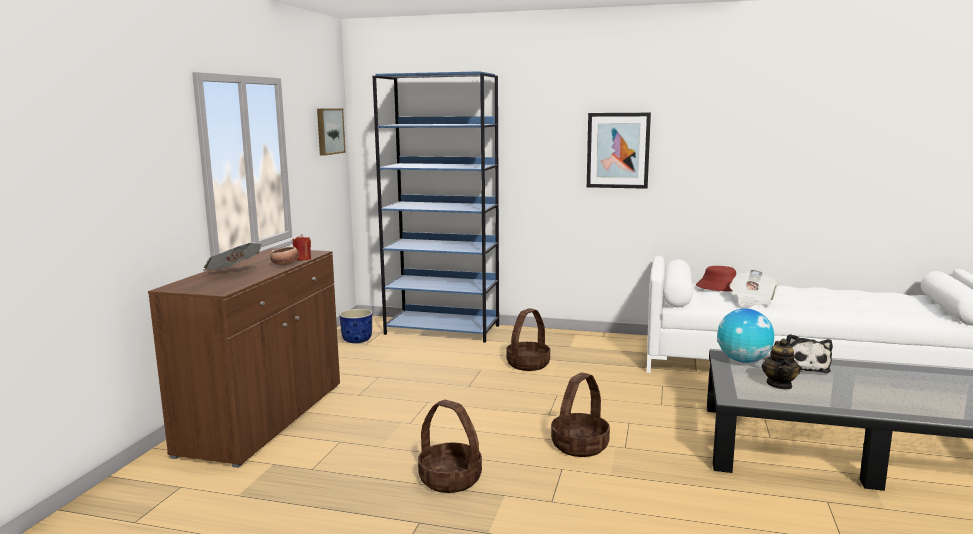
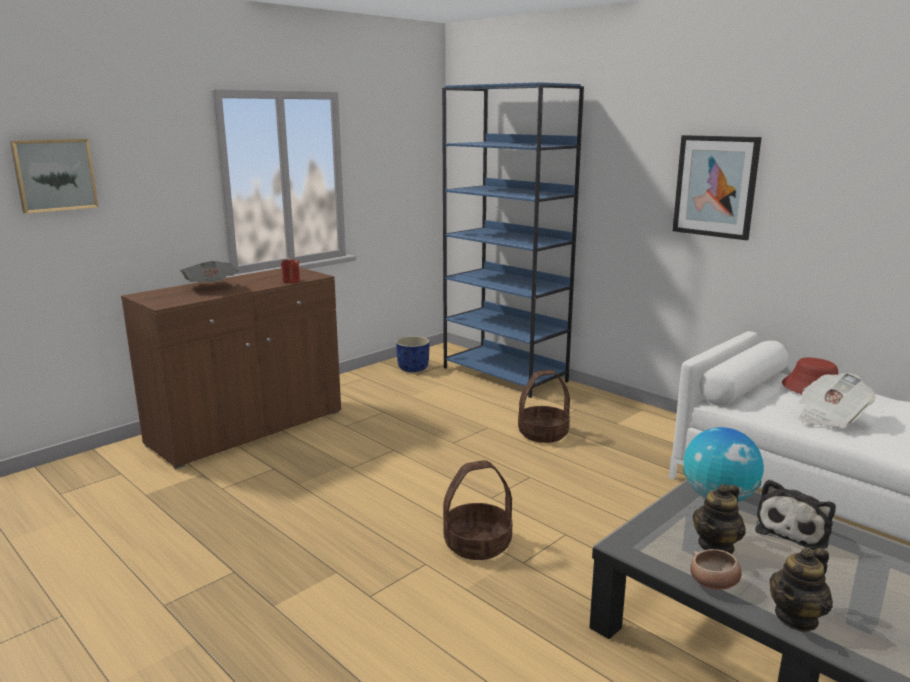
camera: 30 degrees right, 5 degrees up
bowl [270,247,299,266] -> bowl moved to [690,549,741,590]
picture [317,108,346,156] -> picture moved to [10,139,98,214]
basket [418,400,482,493] -> none
none -> teapot [769,547,833,632]

